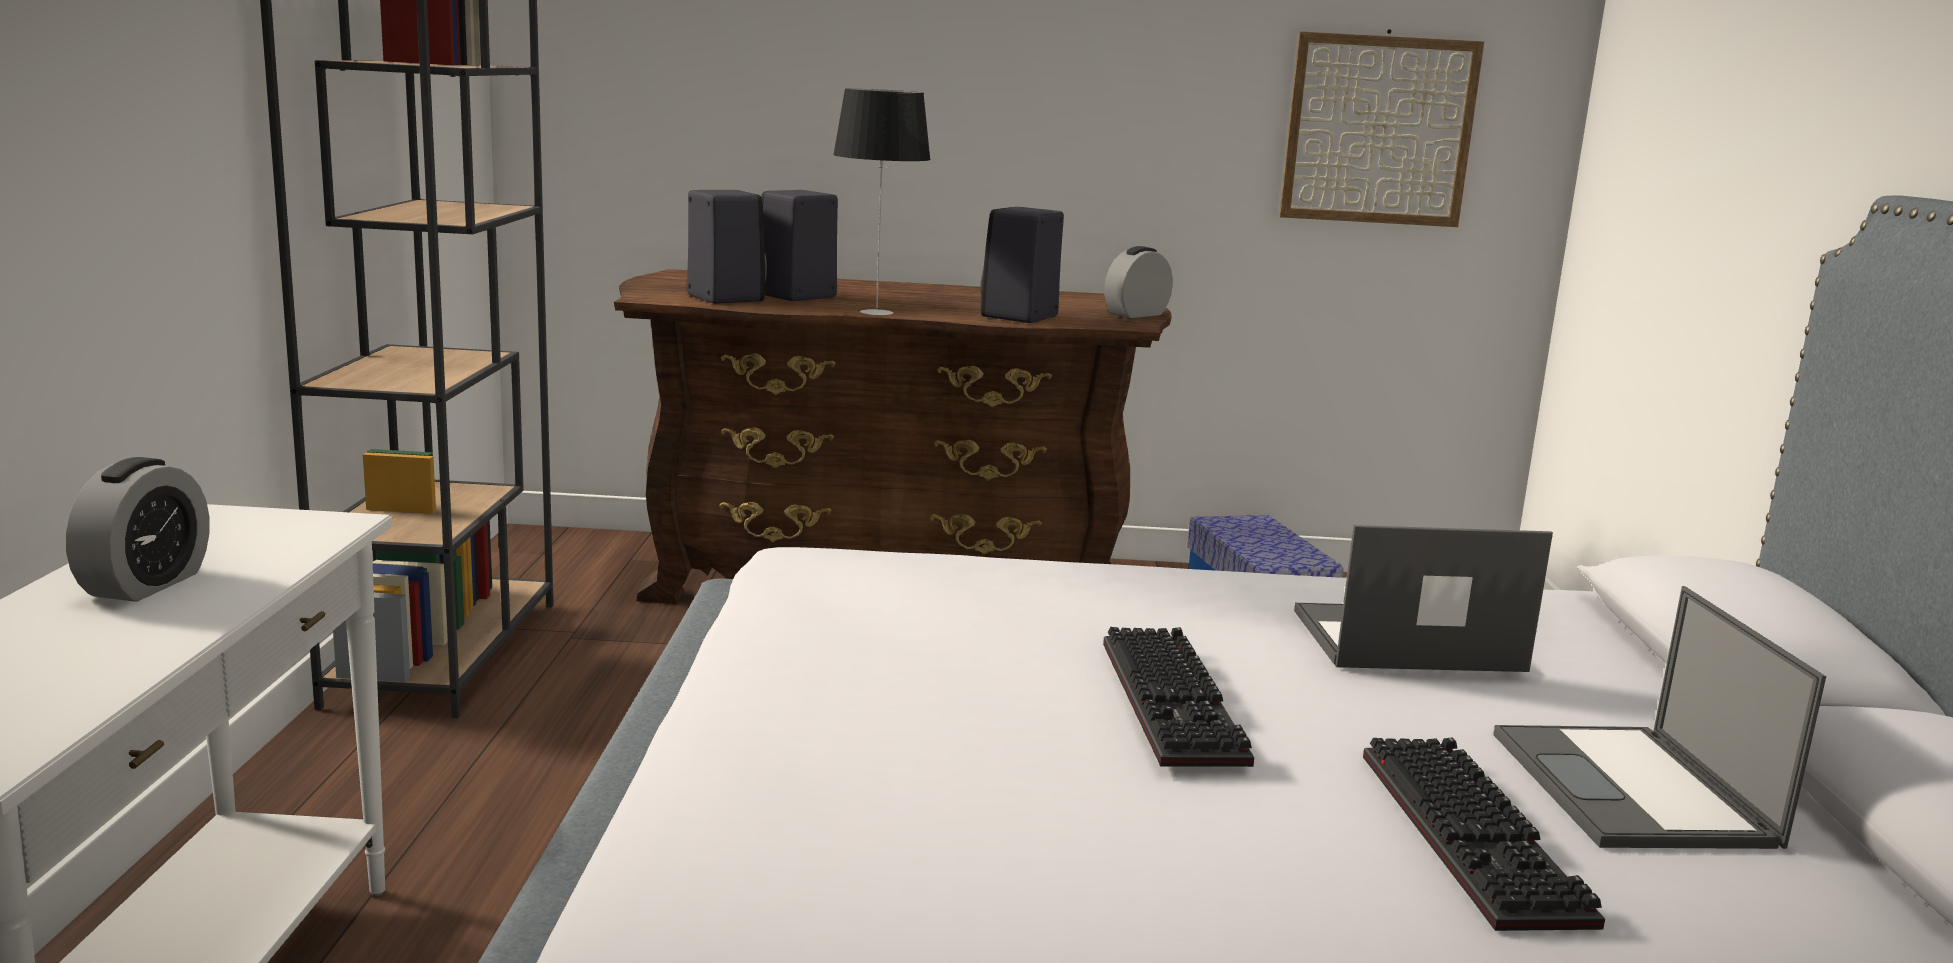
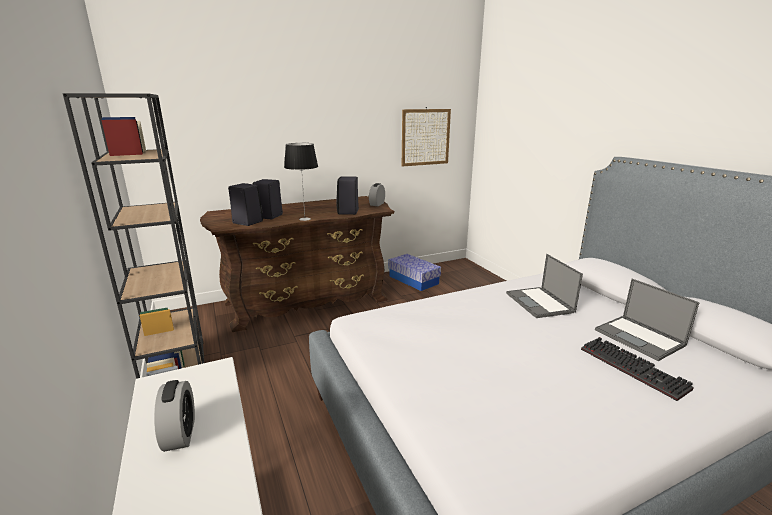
camera: 25 degrees left, 5 degrees up
keyboard [1103,627,1254,767] -> none
laptop [1294,525,1553,672] -> laptop turned 75 degrees counterclockwise [506,254,583,318]

